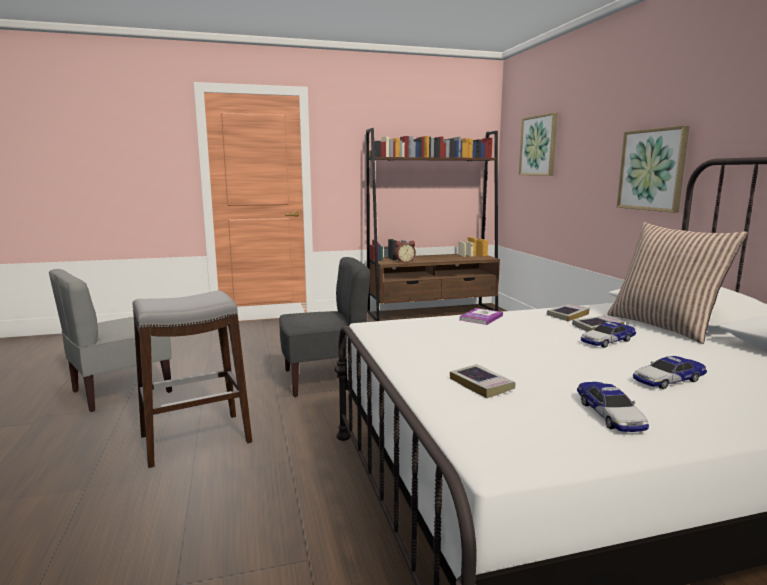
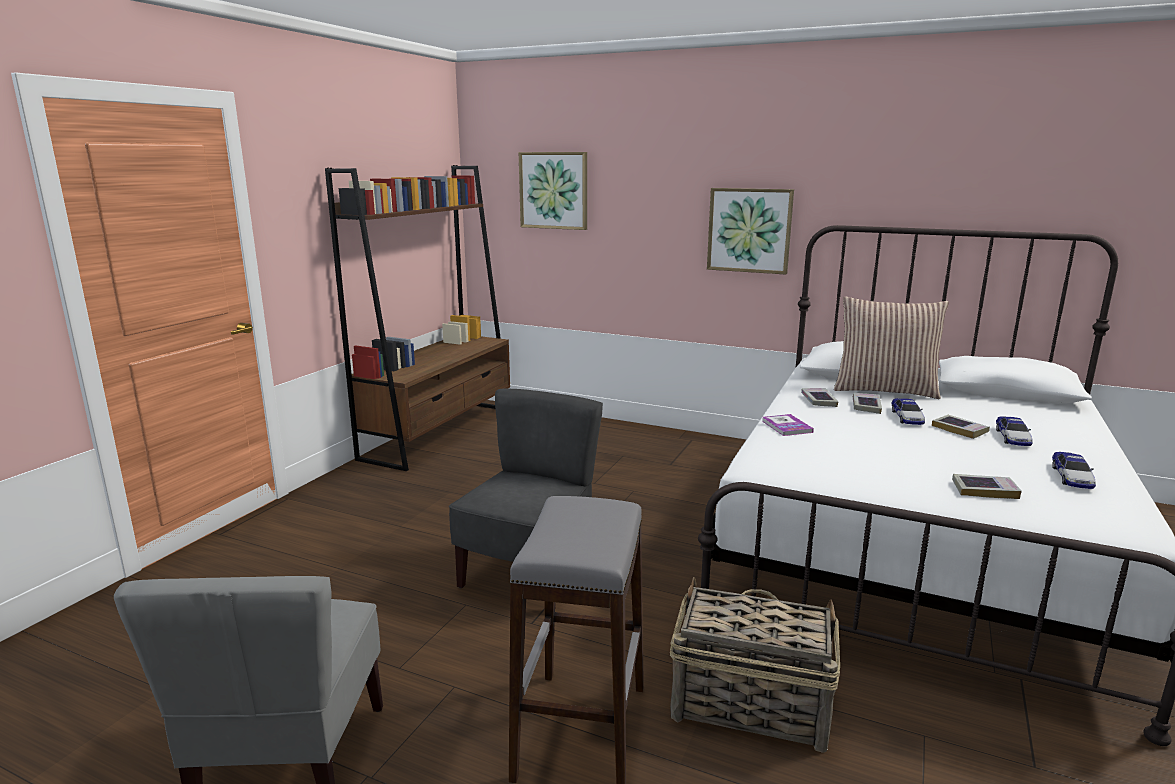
camera: 50 degrees left, 5 degrees up
alarm clock [395,241,416,263] -> none
toy car [577,382,649,432] -> toy car turned 75 degrees clockwise [1052,452,1096,489]
none -> basket [670,577,840,753]
none -> book [932,415,990,439]

